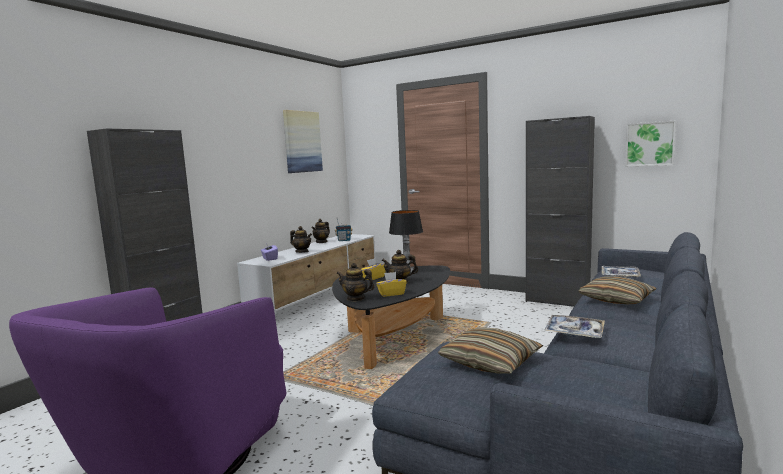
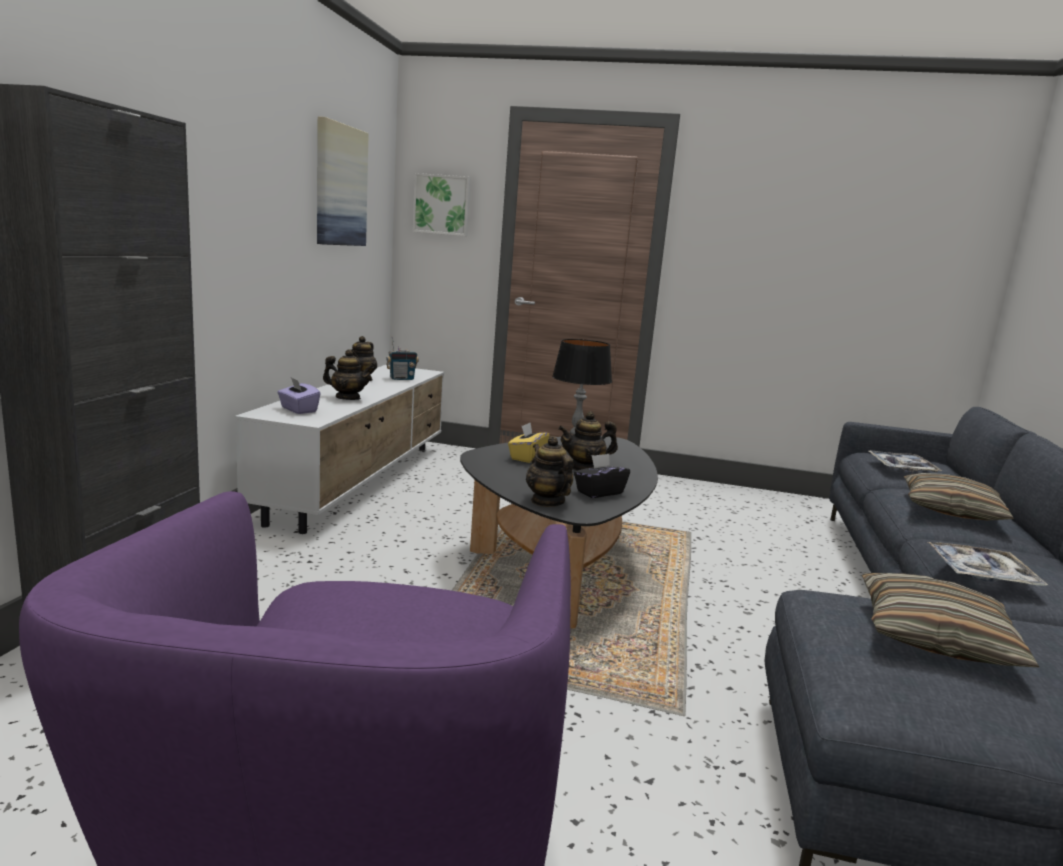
camera: 20 degrees left, 5 degrees up
teapot [336,263,374,301] -> teapot turned 60 degrees clockwise [526,436,573,507]
yellow tissue box [376,272,407,297] -> black tissue box [574,454,630,498]
black cabinet [526,116,595,307] -> none
picture [625,121,676,166] -> picture moved to [412,173,471,236]

